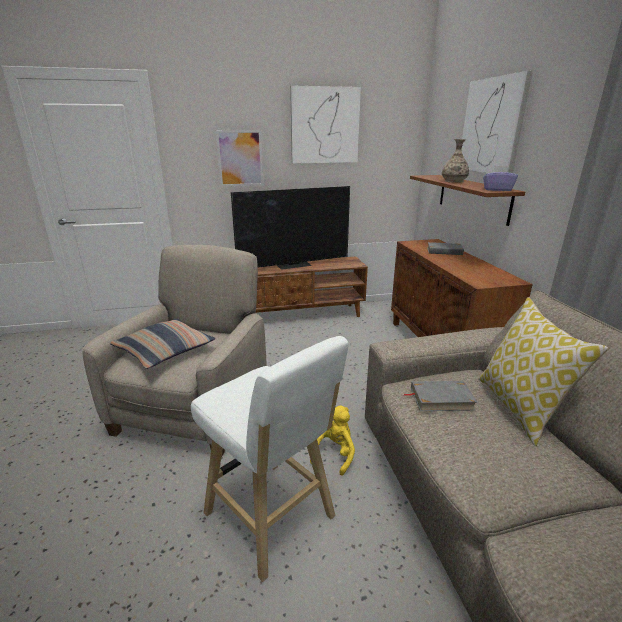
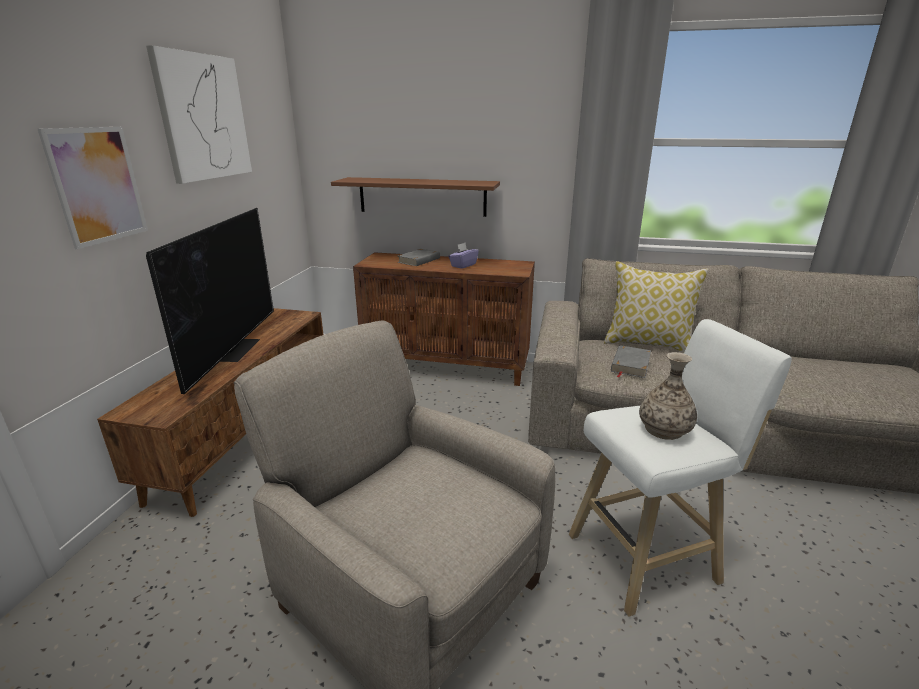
camera: 65 degrees left, 0 degrees up
pillow [110,319,215,369] -> none
yellow plush toy [310,406,355,476] -> none
vase [442,139,469,183] -> vase moved to [639,352,697,440]
picture [462,71,533,173] -> none
purple tissue box [483,166,518,191] -> purple tissue box moved to [448,242,479,269]

